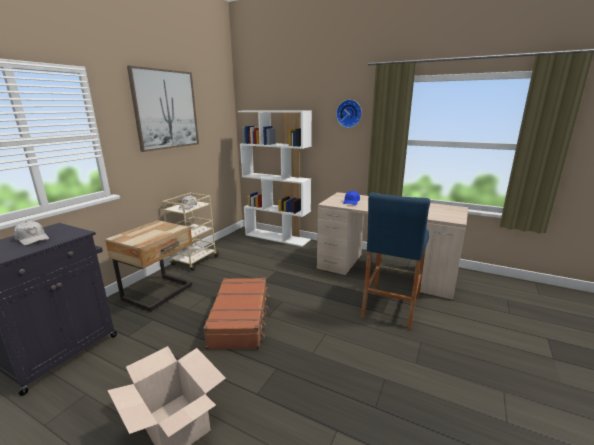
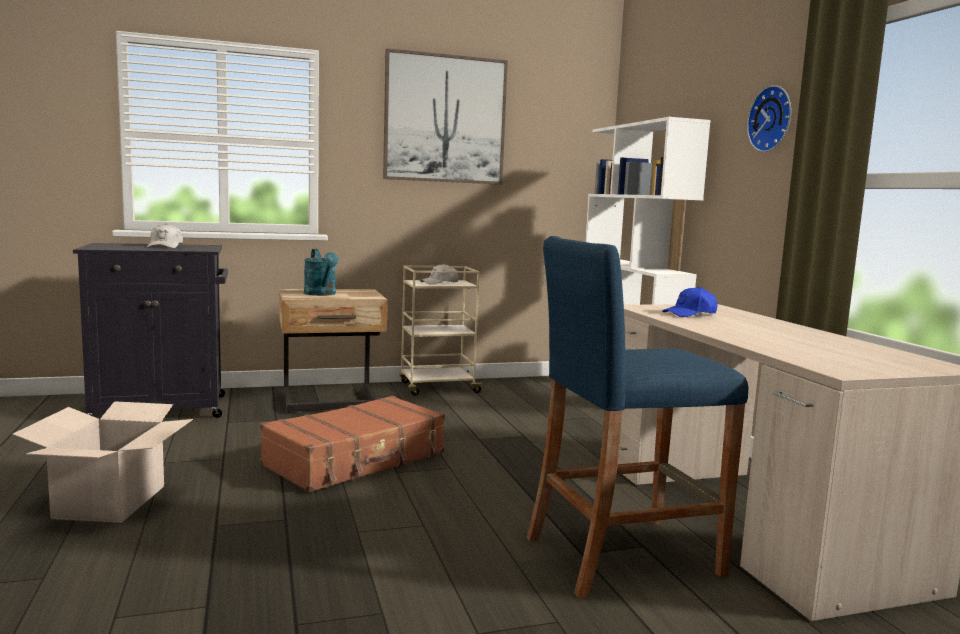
camera: 45 degrees right, 10 degrees down
none -> turquoise watering can [304,249,339,296]

